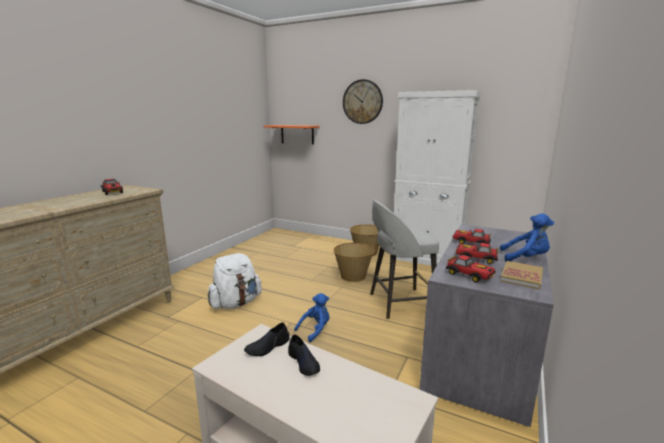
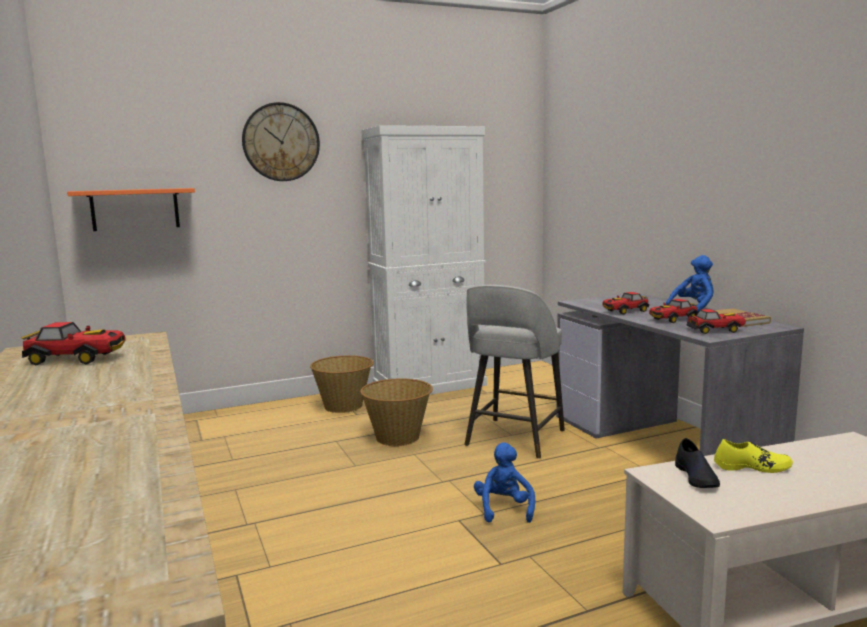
camera: 50 degrees left, 5 degrees down
white backpack [208,253,262,309] -> none
black shoe [288,334,320,376] -> yellow shoe [714,439,793,473]

